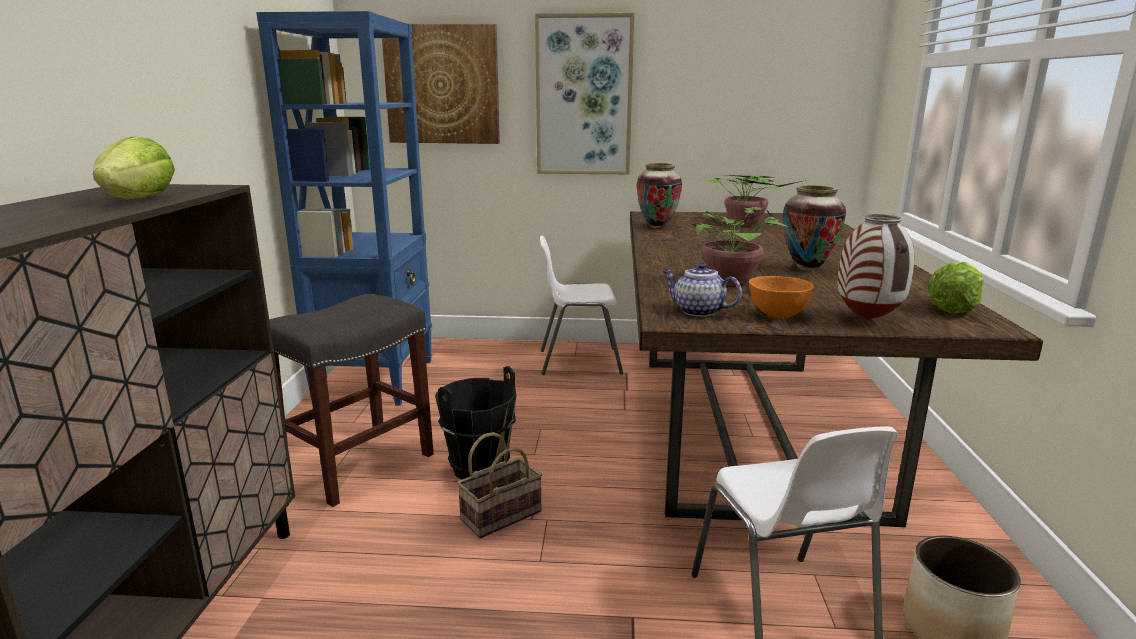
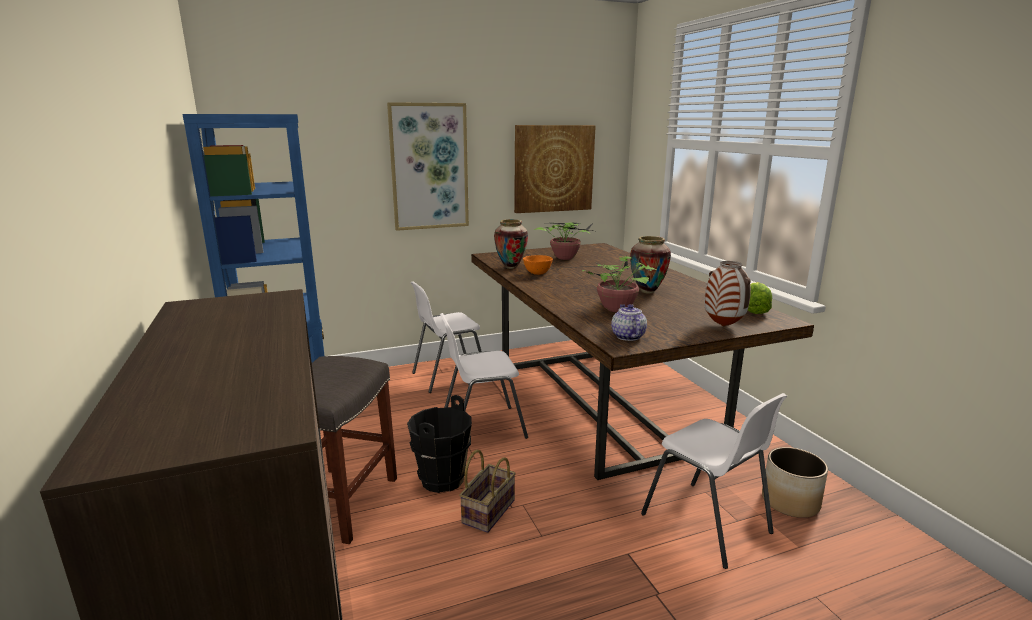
camera: 25 degrees left, 0 degrees up
lettuce [93,137,175,199] -> none
picture [382,24,500,144] -> picture moved to [514,125,596,213]
teapot [663,263,742,317] -> teapot turned 75 degrees clockwise [611,304,647,341]
orange bowl [749,276,814,318] -> orange bowl moved to [523,255,553,275]
none -> white chair [440,313,528,439]

